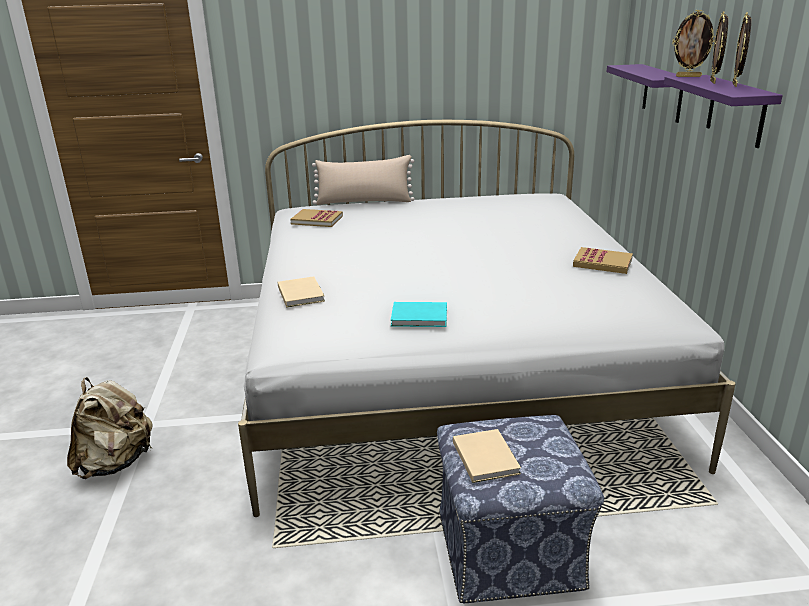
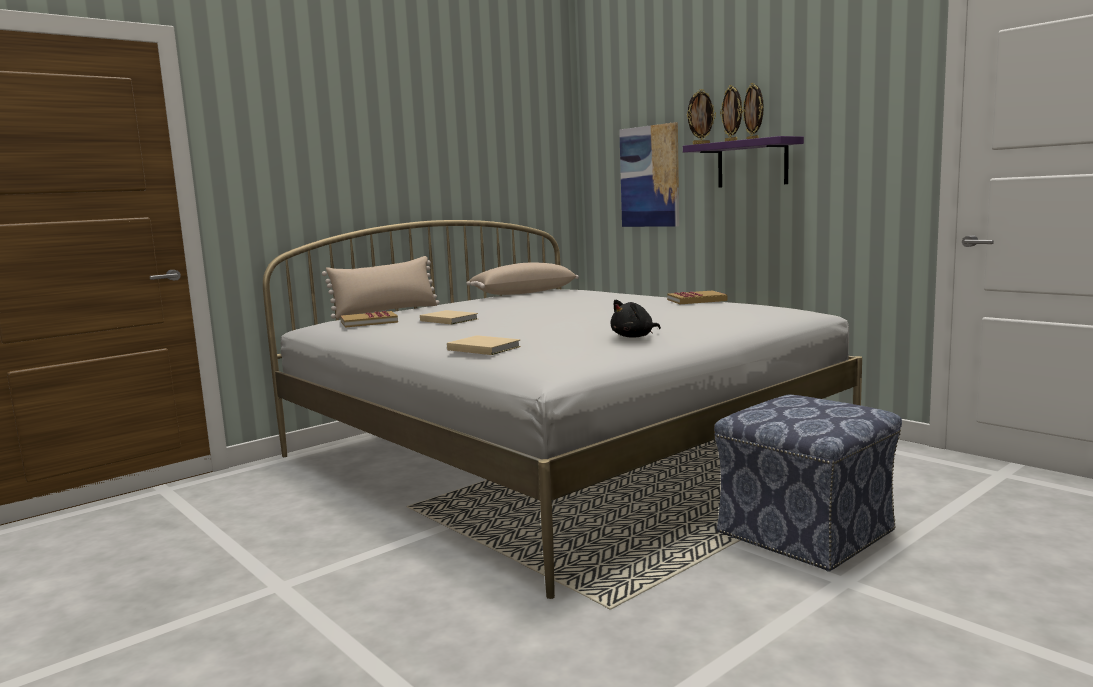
camera: 35 degrees left, 15 degrees down
beige backpack [67,377,152,479] -> none
turquoise book [391,302,447,327] -> black plush toy [610,300,661,338]
beige book [453,429,521,483] -> beige book moved to [420,310,478,325]
purple shelf [607,64,683,123] -> picture [619,122,679,227]
none -> beige pillow [466,263,579,295]

